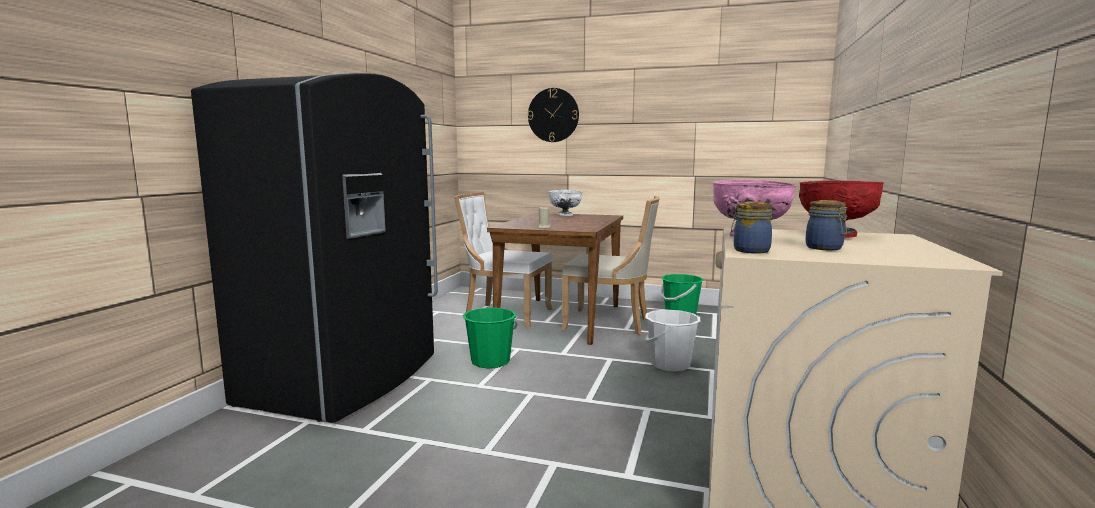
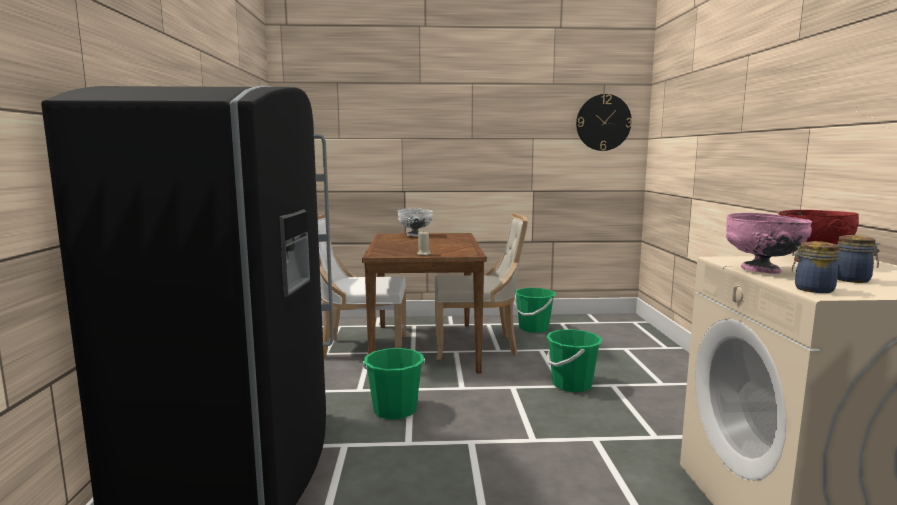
camera: 20 degrees left, 0 degrees up
wall clock [528,88,579,142] -> wall clock moved to [576,94,632,151]
white bucket [645,310,700,372] -> green bucket [546,329,603,392]

